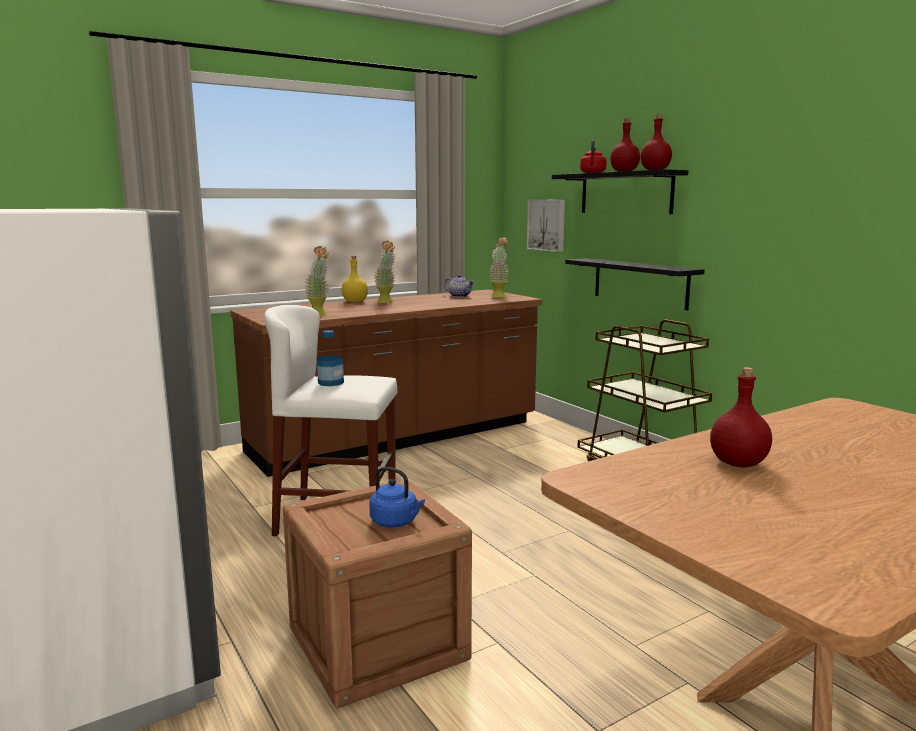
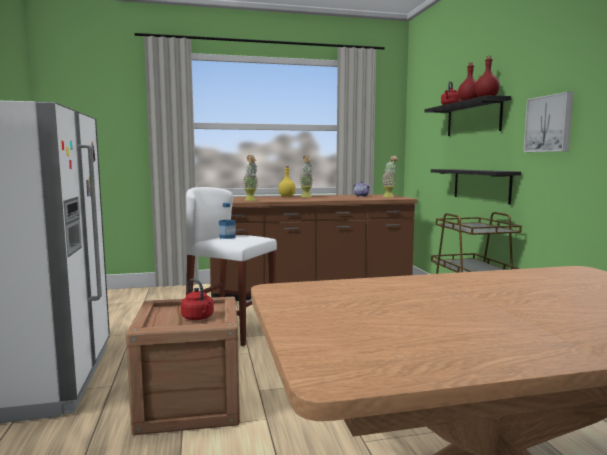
camera: 20 degrees right, 5 degrees down
blue kettle [369,467,425,527] -> red kettle [181,279,214,320]
picture [527,200,565,252] -> picture moved to [523,92,573,152]
red bottle [710,367,772,467] -> none

